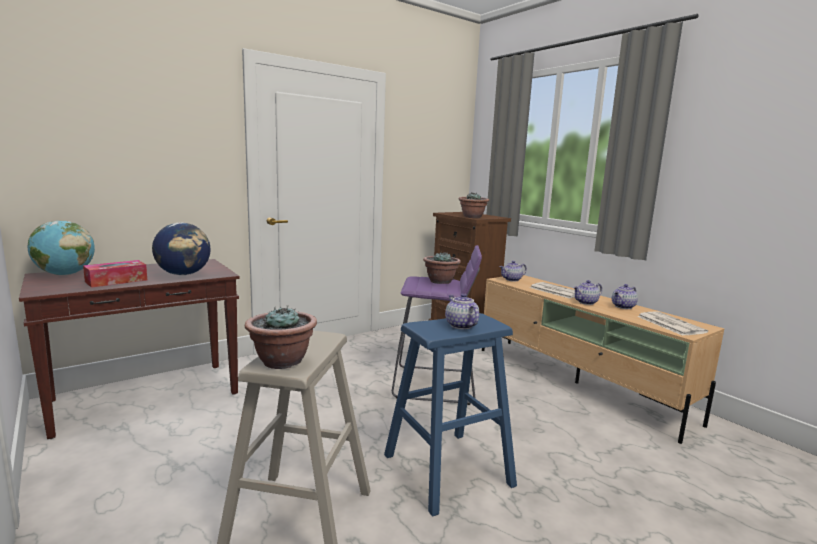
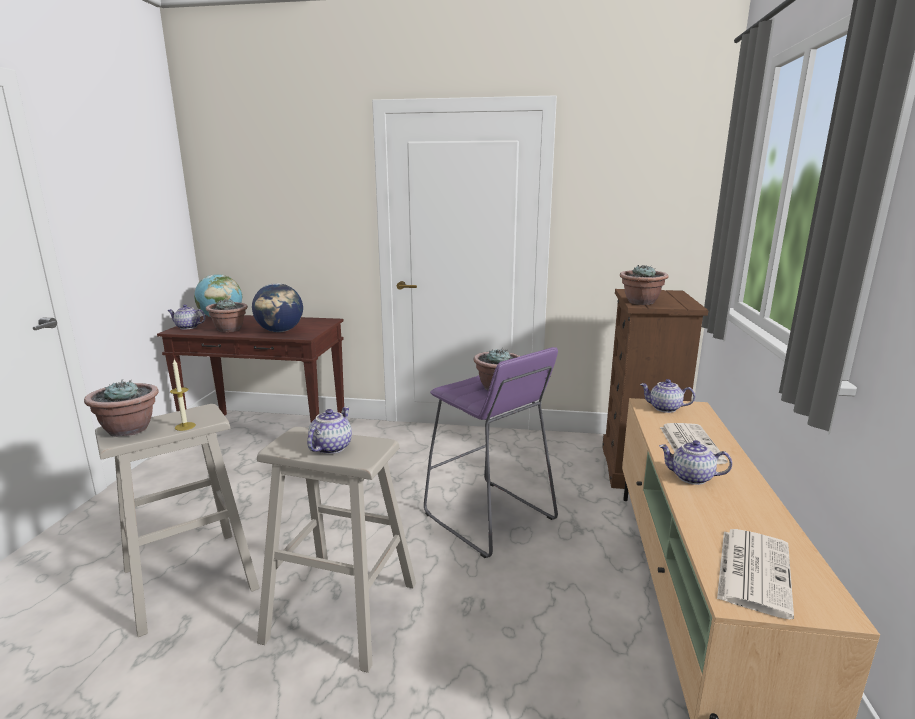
camera: 45 degrees right, 5 degrees up
tissue box [83,260,147,288] -> potted plant [206,299,248,332]
blue stool [384,313,517,517] -> beige stool [257,427,416,673]
teapot [612,284,638,309] -> teapot moved to [167,304,206,330]
none -> candle [170,359,196,431]

